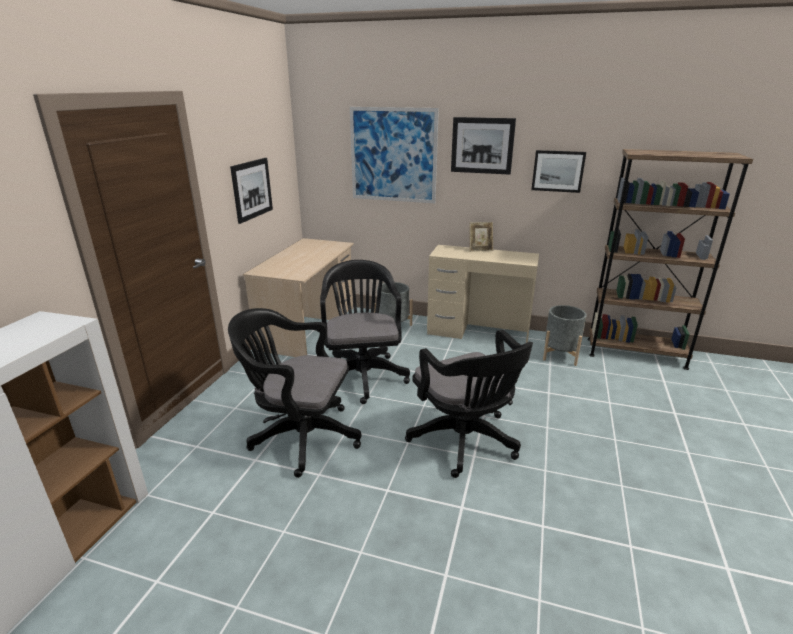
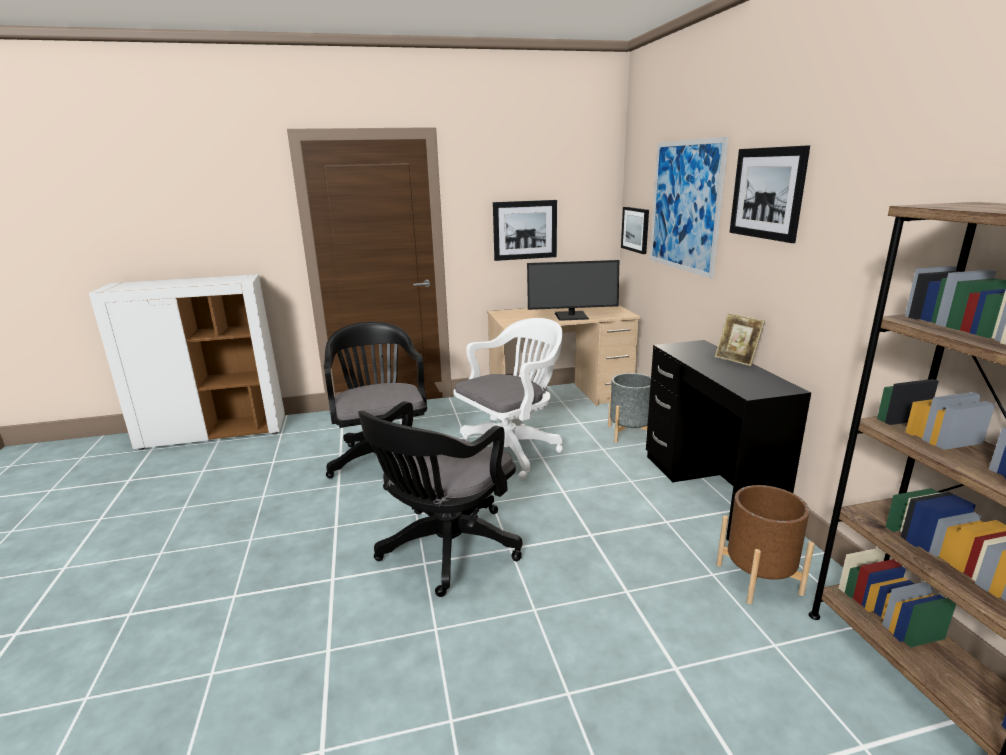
camera: 60 degrees right, 5 degrees down
black office chair [320,260,410,404] -> white office chair [453,318,563,480]
beige desk [427,245,539,343] -> black desk [646,340,811,541]
picture [531,150,586,193] -> picture moved to [621,207,649,254]
grey planter [543,305,587,366] -> brown planter [716,485,815,604]
none -> monitor [527,260,619,321]

